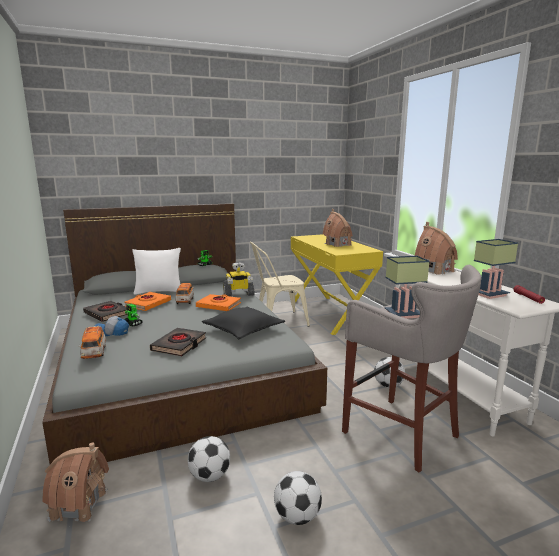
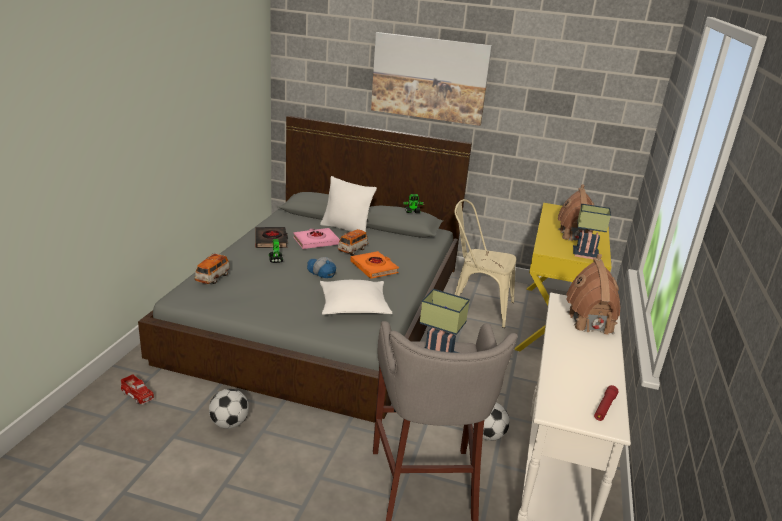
camera: 35 degrees right, 10 degrees up
toy house [42,442,109,527] -> toy truck [120,374,155,405]
cap [95,316,129,336] -> cap moved to [307,257,336,278]
orange book [124,292,171,311] -> pink book [293,228,340,249]
black book [150,328,207,356] -> none
black pillow [202,307,285,339] -> white pillow [320,280,392,315]
toy robot [223,262,255,297] -> none
football [274,471,322,525] -> none
table lamp [474,239,518,299] -> table lamp moved to [573,204,611,260]
none -> picture [371,32,492,126]

